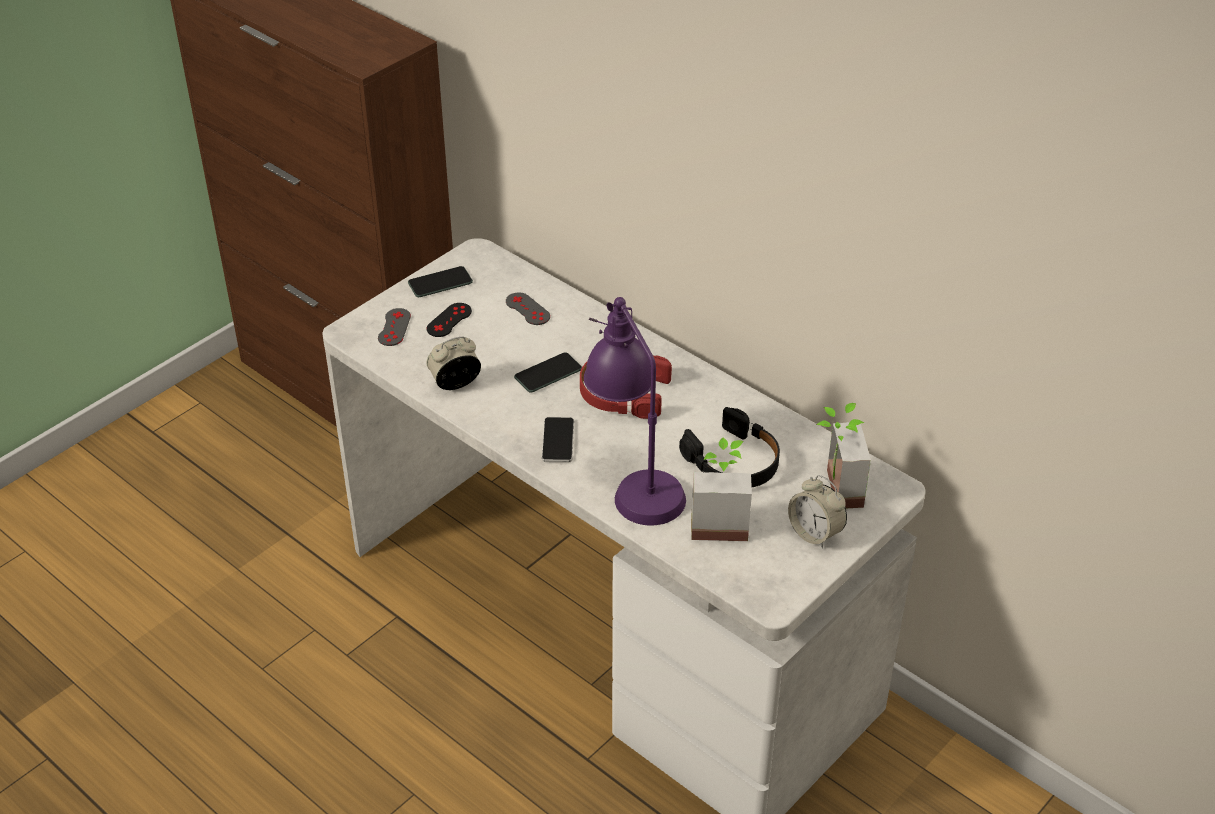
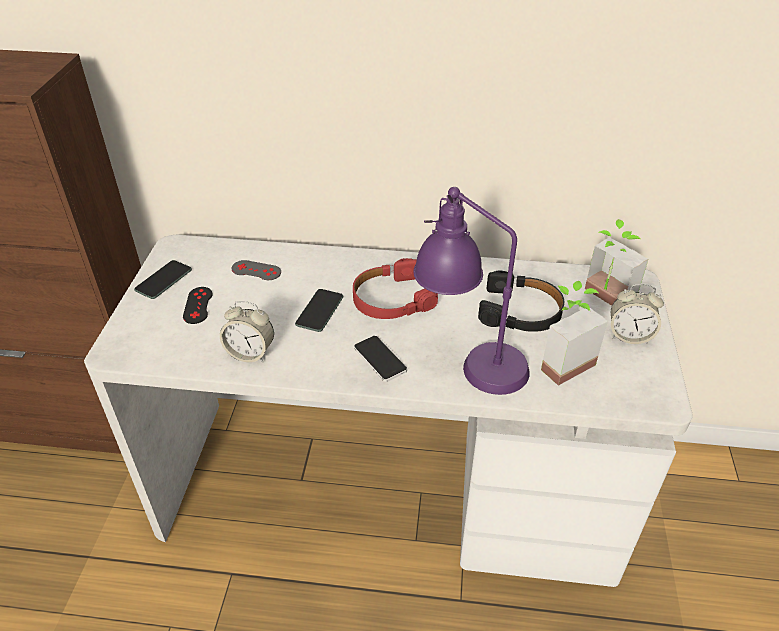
camera: 35 degrees left, 0 degrees up
grey game controller [378,308,411,346] -> none
alarm clock [427,337,481,390] -> alarm clock turned 105 degrees counterclockwise [220,301,274,362]

